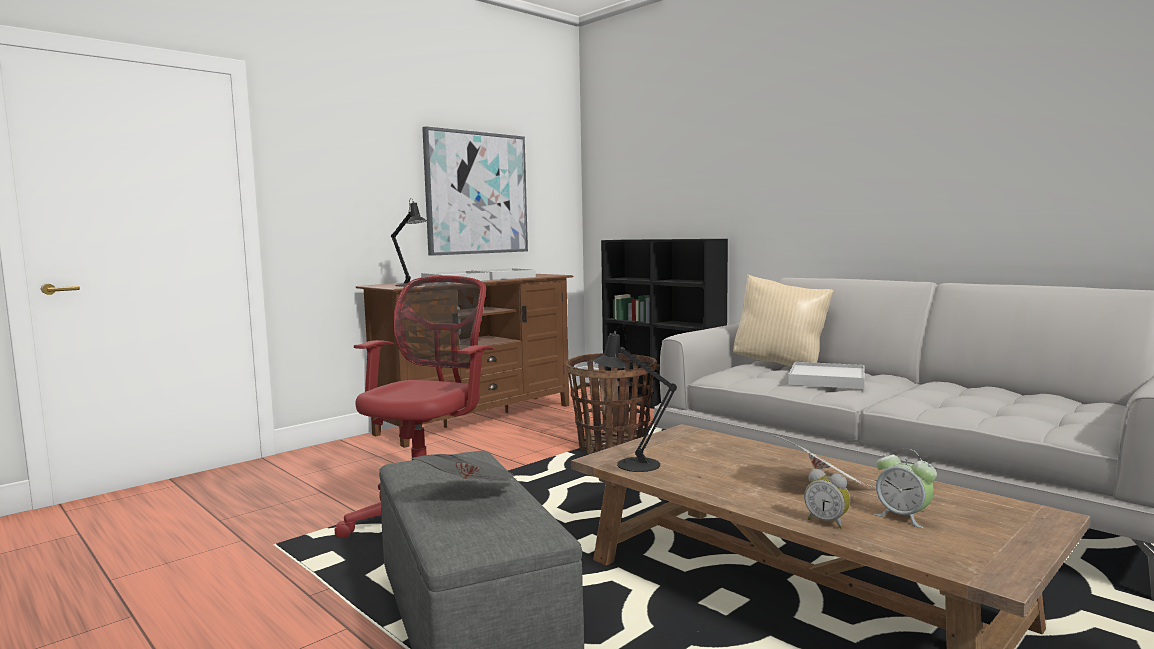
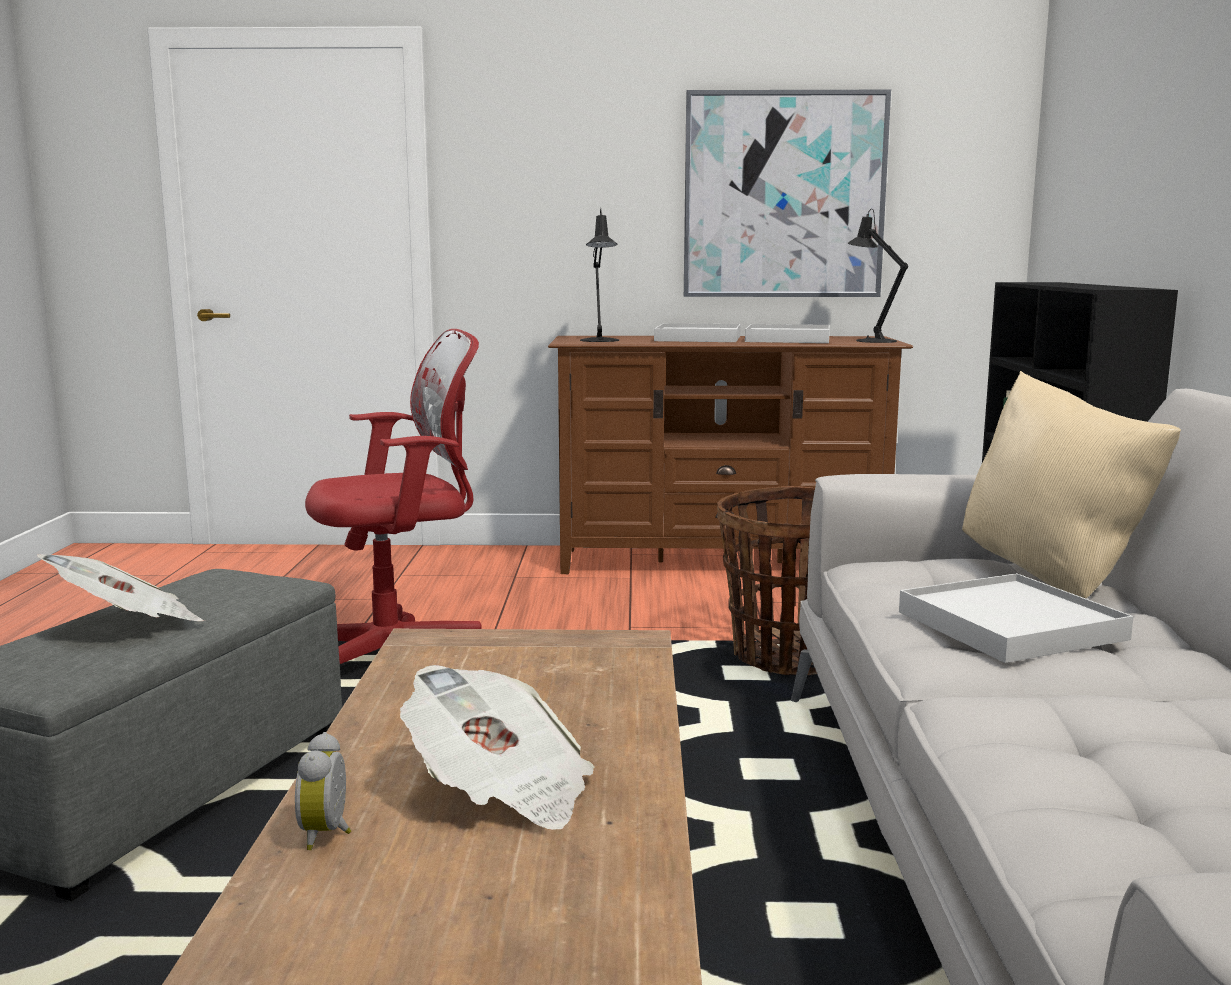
camera: 45 degrees right, 5 degrees up
black table lamp [593,326,677,472] -> black table lamp moved to [848,209,908,343]
alarm clock [874,448,937,528] -> none

